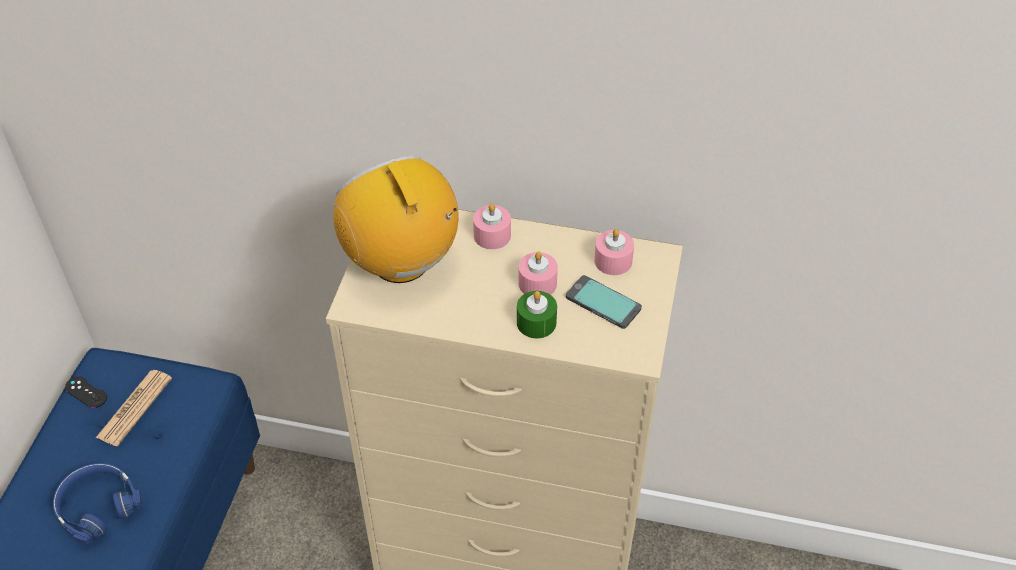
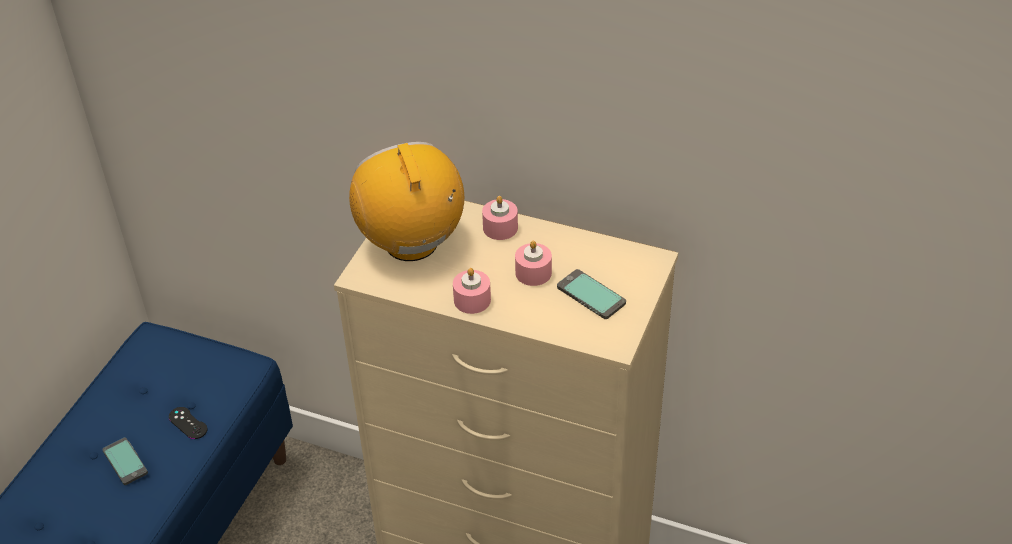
camera: 10 degrees right, 5 degrees down
blue headphones [53,463,142,545] -> phone [102,438,148,485]
black game controller [65,376,107,408] -> black game controller moved to [169,407,208,439]
newspaper [96,370,172,446] -> none
green candle [517,291,557,339] -> none
pink candle [594,229,634,275] -> pink candle moved to [453,268,491,314]

